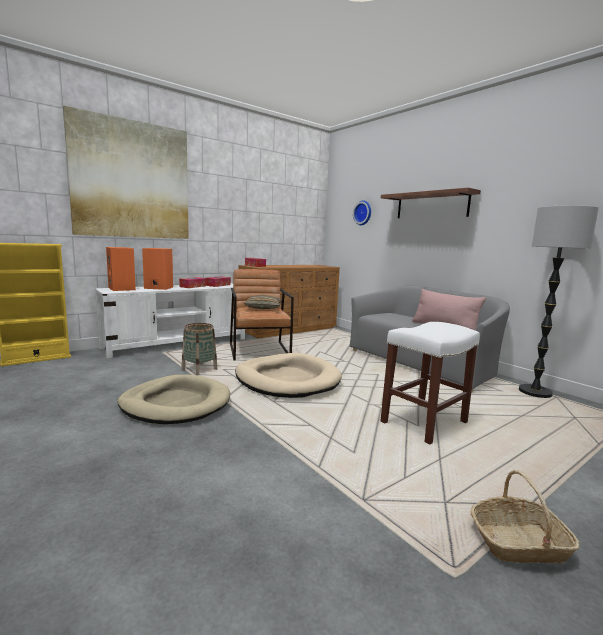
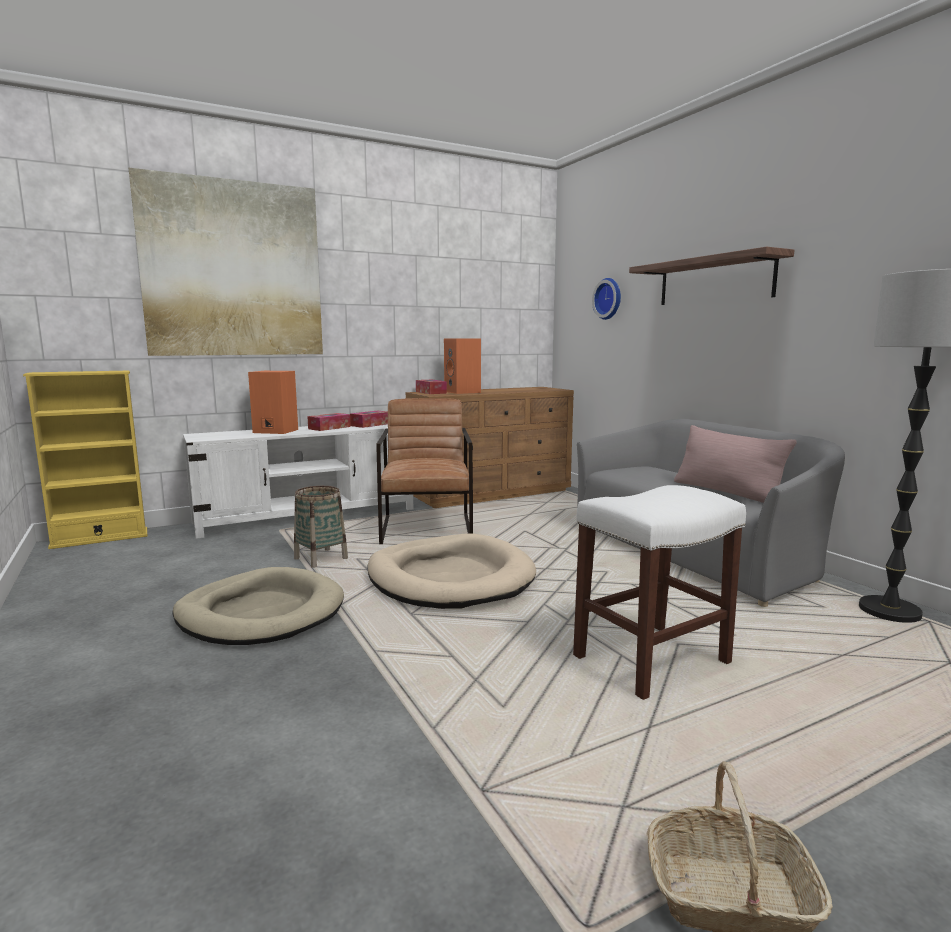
camera: 10 degrees right, 0 degrees up
orange speaker [106,247,136,291] -> orange speaker moved to [444,338,481,394]
pillow [244,295,282,310] -> none

